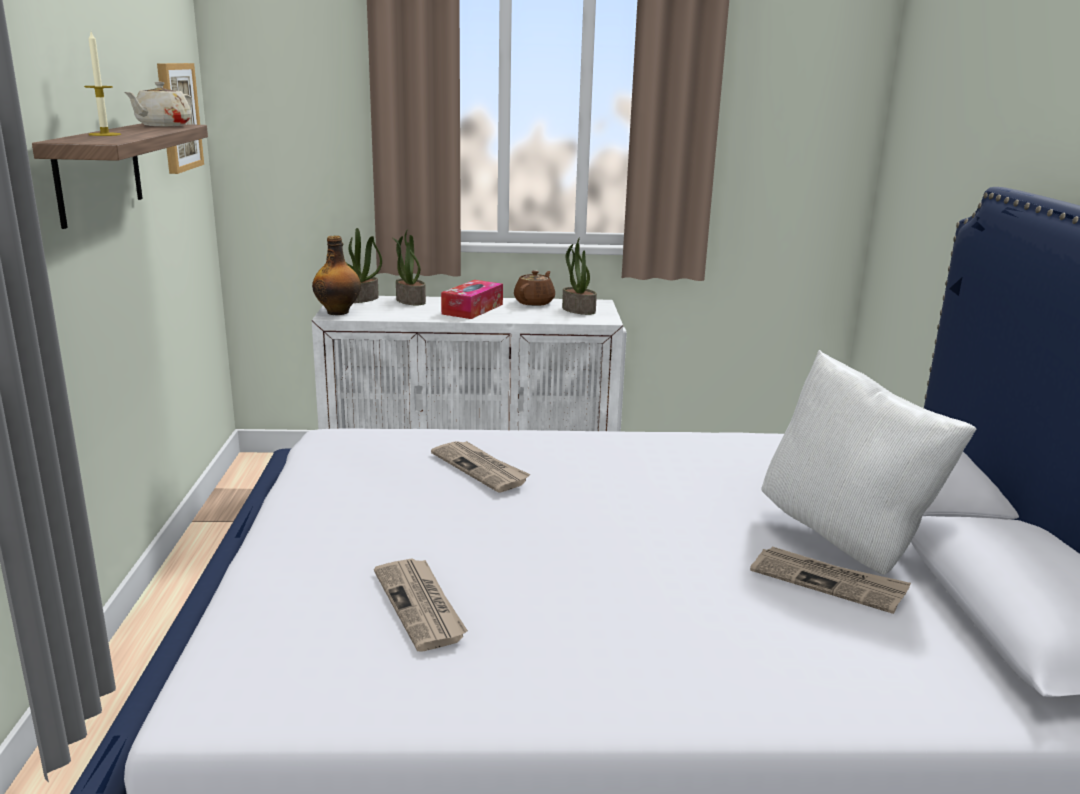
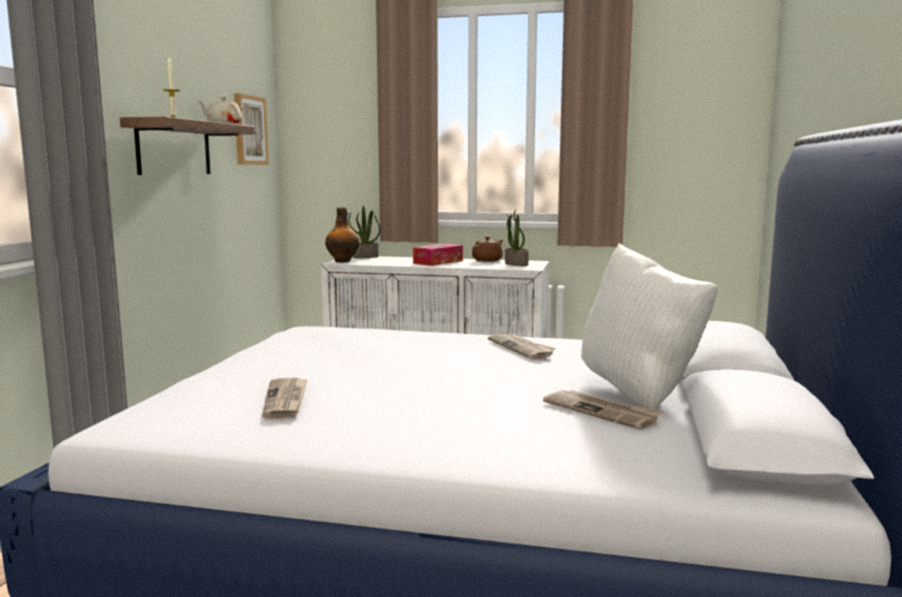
camera: 15 degrees right, 10 degrees down
potted plant [393,230,426,305] -> none
newspaper [431,441,531,492] -> newspaper moved to [488,334,556,359]

